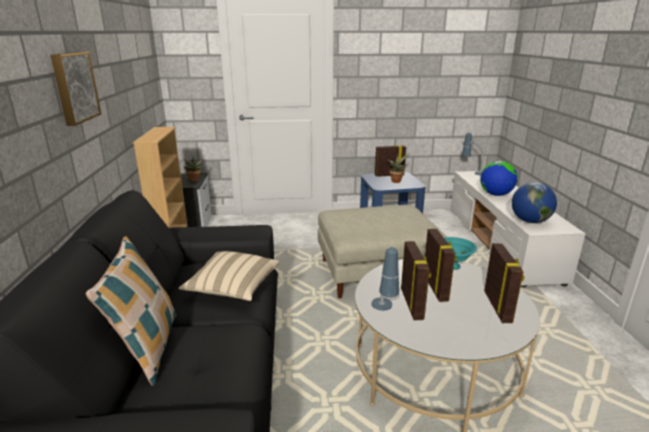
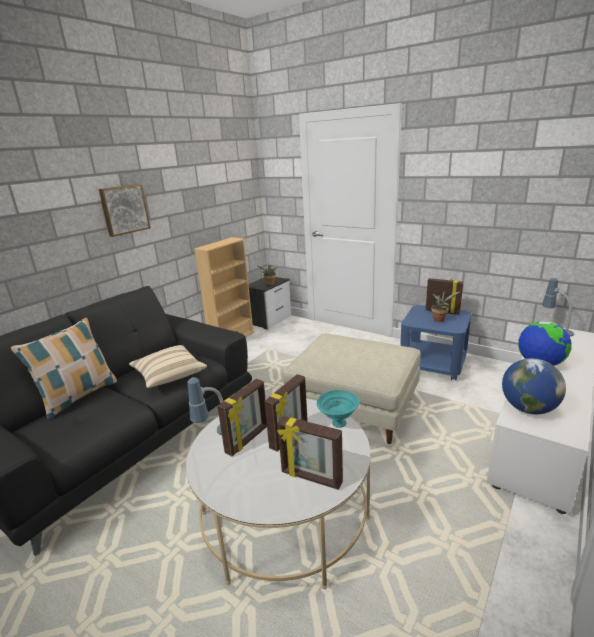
camera: 40 degrees right, 0 degrees up
picture frame [484,243,525,323] -> picture frame turned 75 degrees clockwise [277,416,343,490]

